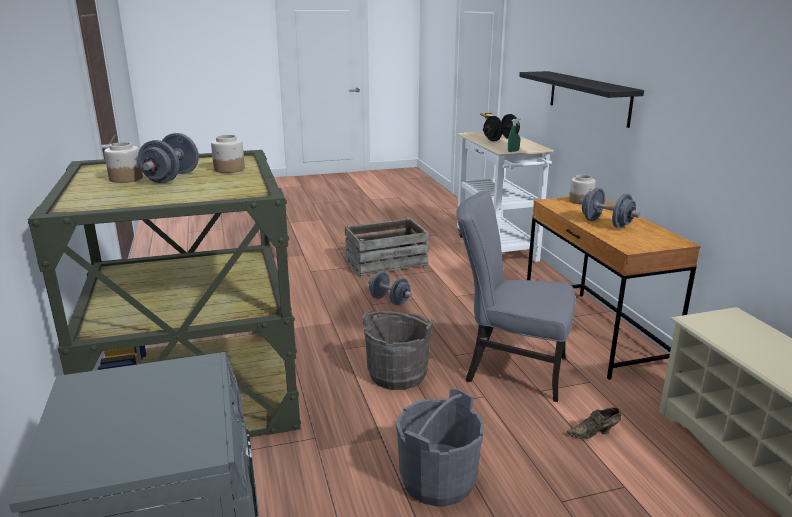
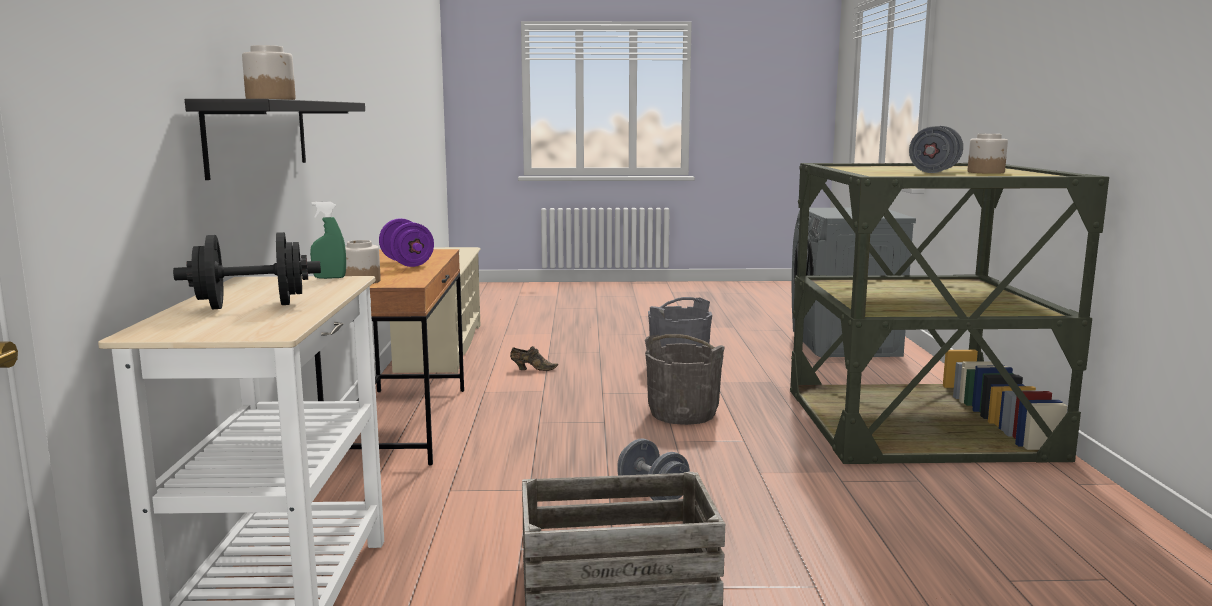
camera: 165 degrees left, 10 degrees down
jar [211,135,245,173] -> jar moved to [242,45,295,100]
grey chair [456,191,575,402] -> none
grey dumbbell [579,188,640,228] -> purple dumbbell [379,218,434,267]

